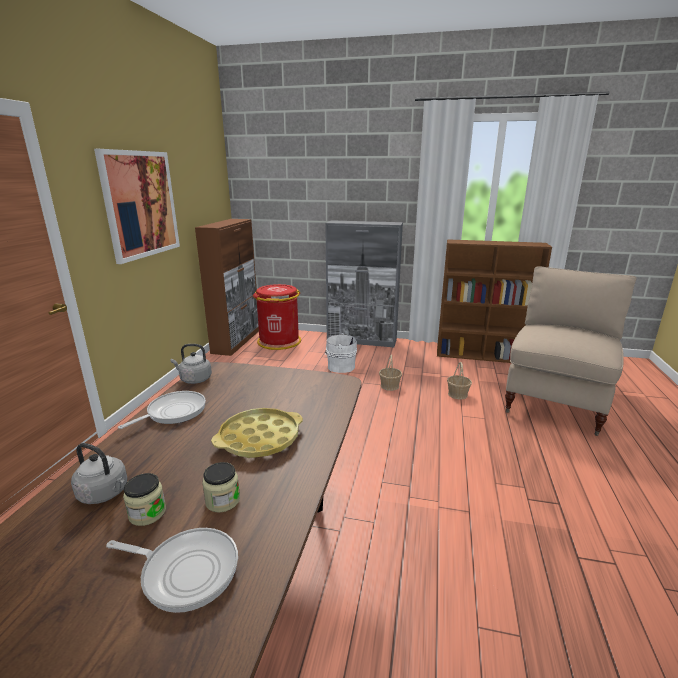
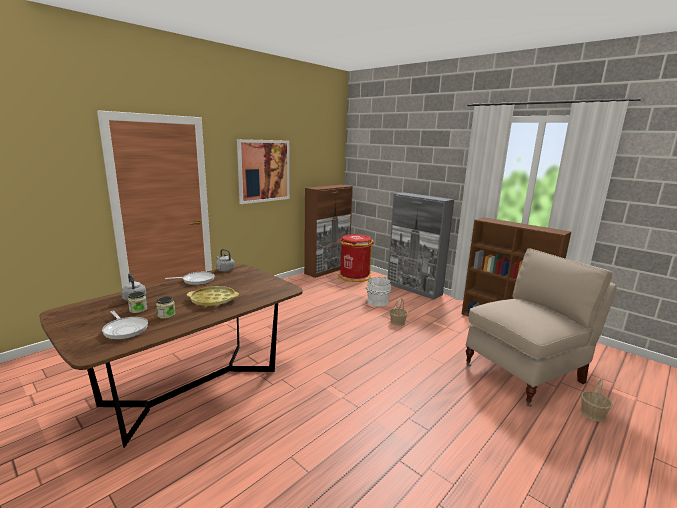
camera: 30 degrees right, 5 degrees down
basket [447,362,472,399] -> basket moved to [580,379,613,422]

